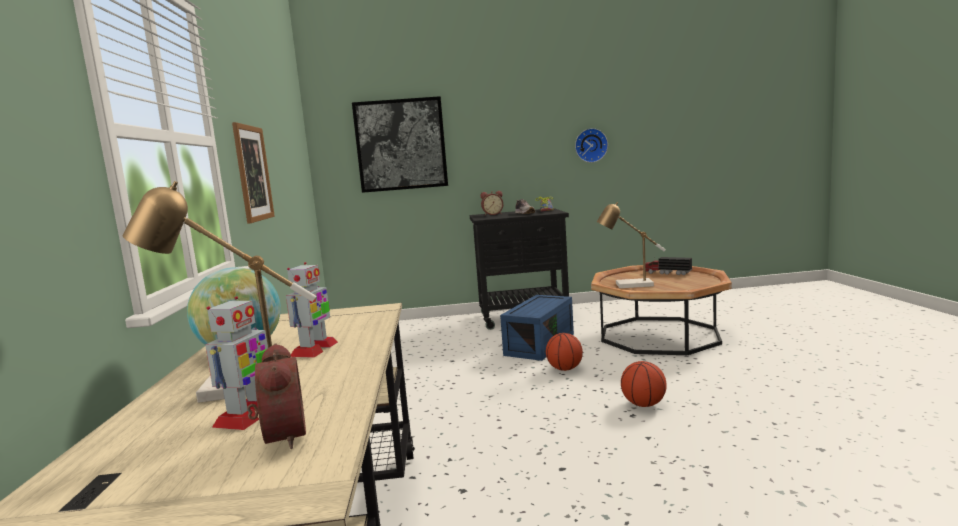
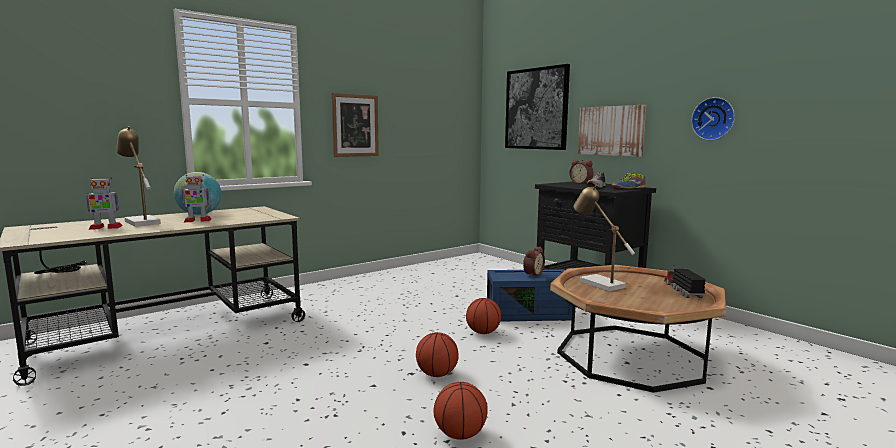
camera: 55 degrees right, 0 degrees up
alarm clock [247,343,306,449] -> alarm clock moved to [523,246,545,277]
none -> basketball [433,382,488,440]
none -> picture [578,105,646,157]

